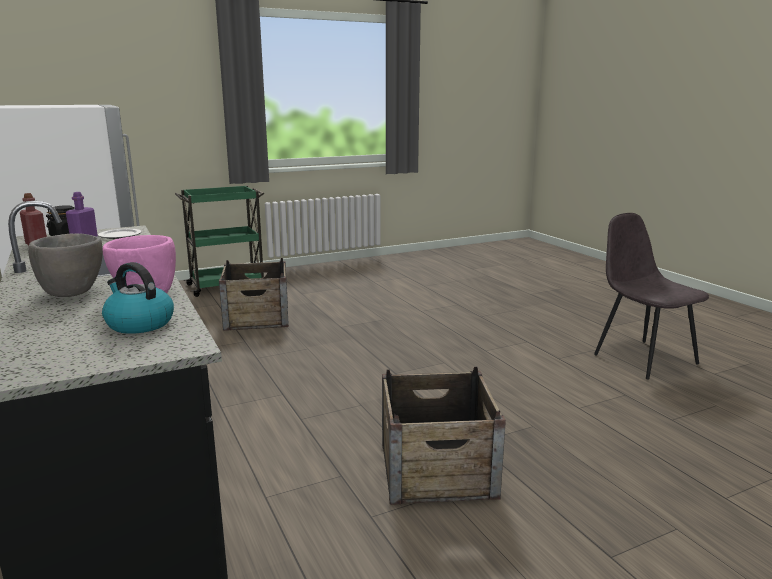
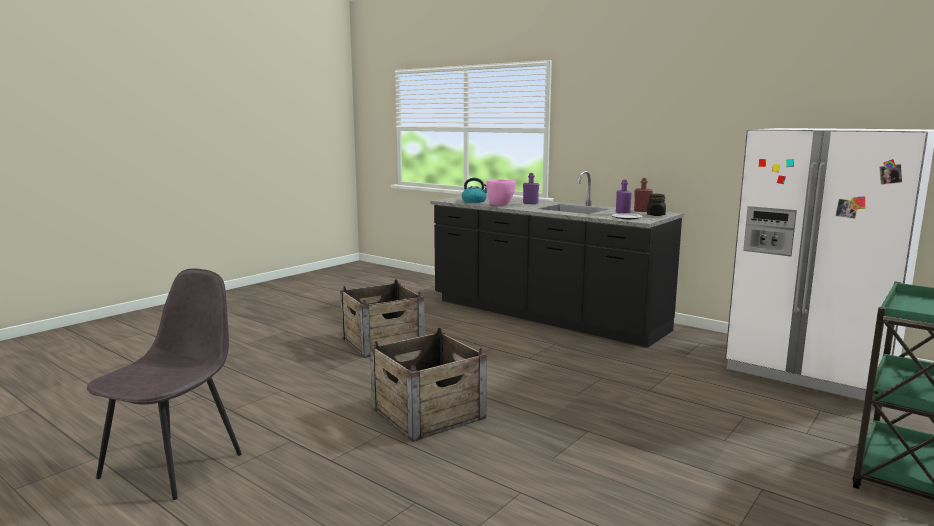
camera: 155 degrees right, 5 degrees down
grey bowl [28,233,103,297] -> purple bottle [523,173,539,204]
crate [219,258,289,331] -> crate moved to [370,328,487,442]
grey chair [594,213,709,380] -> grey chair turned 105 degrees counterclockwise [87,268,242,500]

